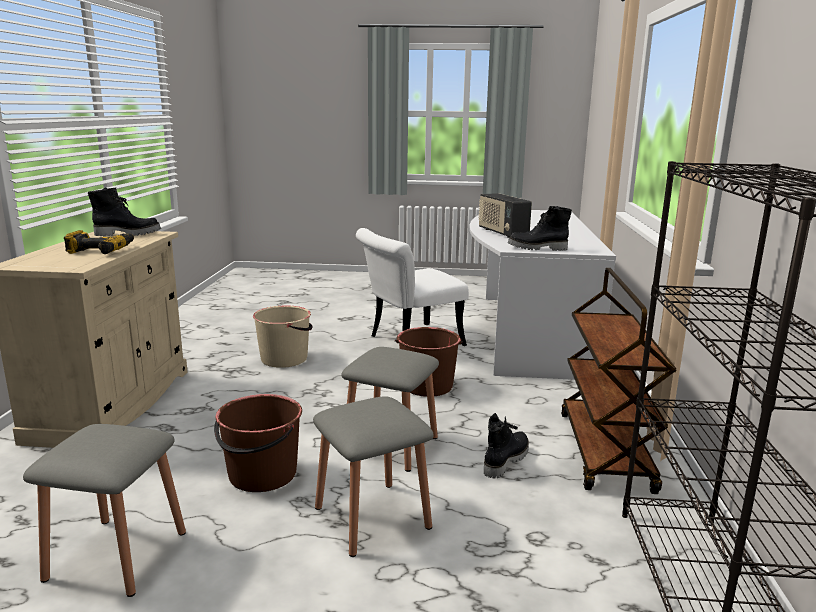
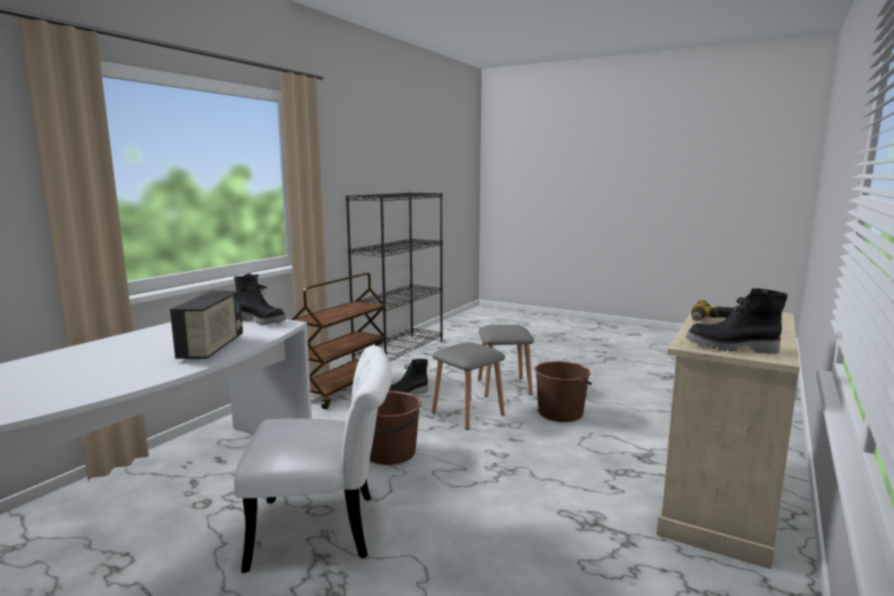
camera: 155 degrees left, 5 degrees down
grey stool [23,424,186,597] -> none
beige bucket [253,305,313,368] -> none

